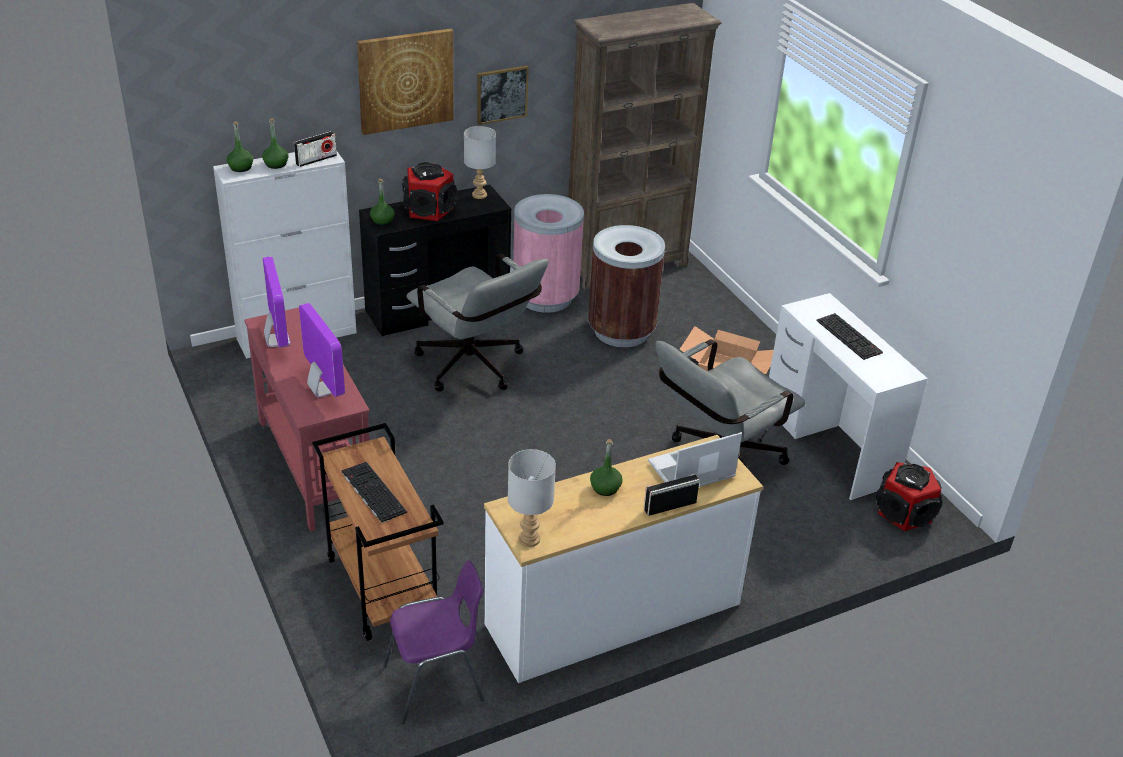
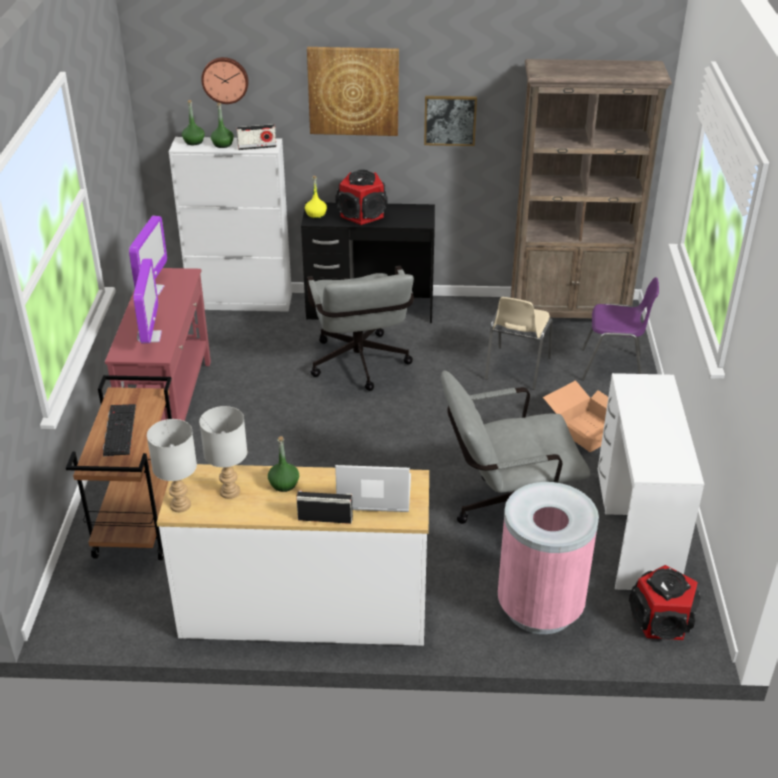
camera: 30 degrees right, 0 degrees up
green bottle [370,179,394,225] -> yellow bottle [305,176,327,219]
purple chair [383,561,484,724] -> purple chair moved to [581,277,659,381]
grey table lamp [464,126,496,199] -> grey table lamp moved to [199,406,247,499]
pink trash can [513,194,584,313] -> pink trash can moved to [498,482,599,634]
brown trash can [588,225,665,347] -> beige chair [485,297,552,390]
keyboard [816,313,883,360] -> none
none -> wall clock [201,57,249,104]

